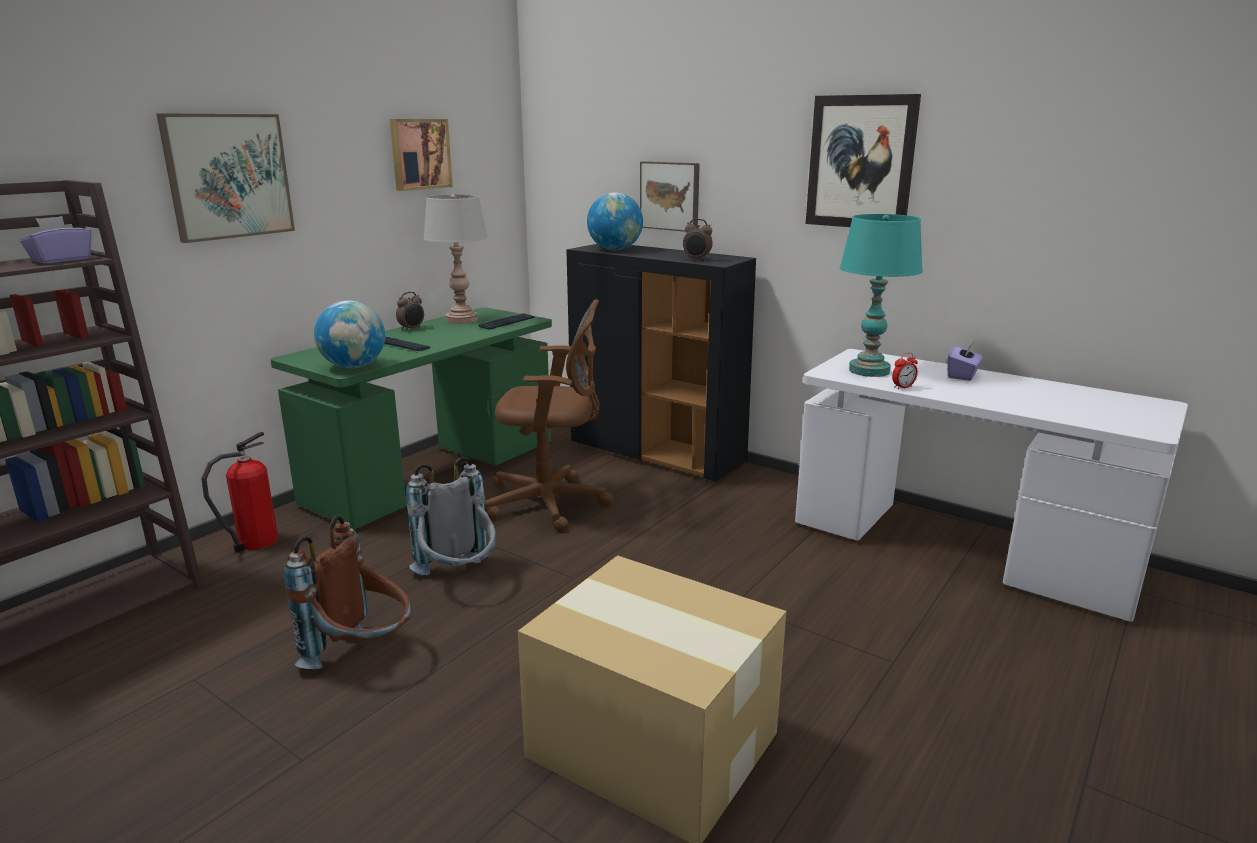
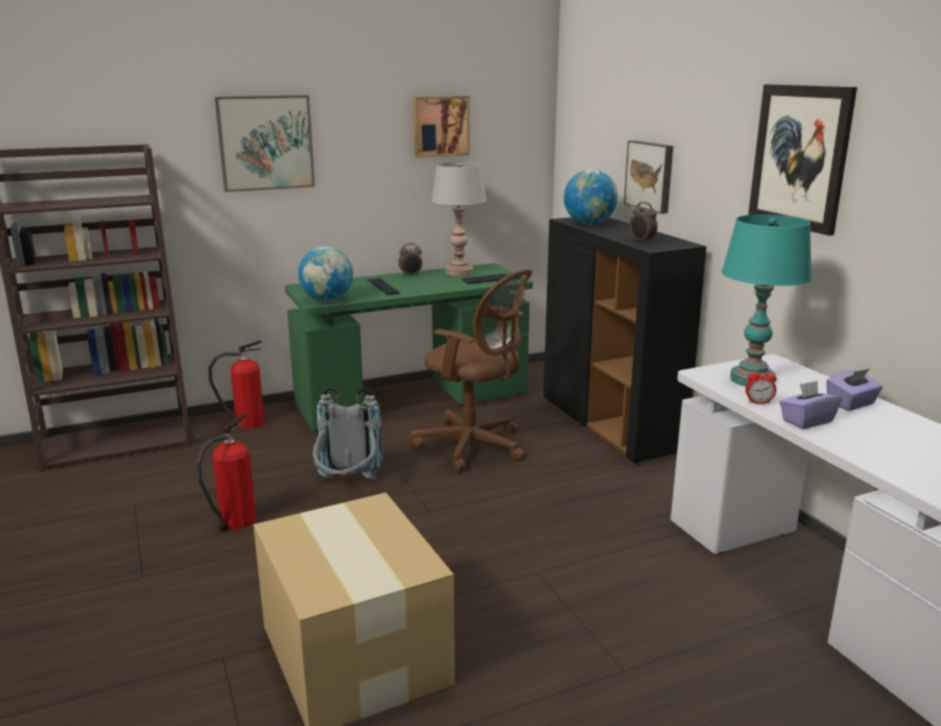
camera: 30 degrees right, 0 degrees up
purple tissue box [20,216,92,264] -> purple tissue box moved to [779,380,842,429]
brown backpack [284,515,411,669] -> fire extinguisher [196,414,257,532]

